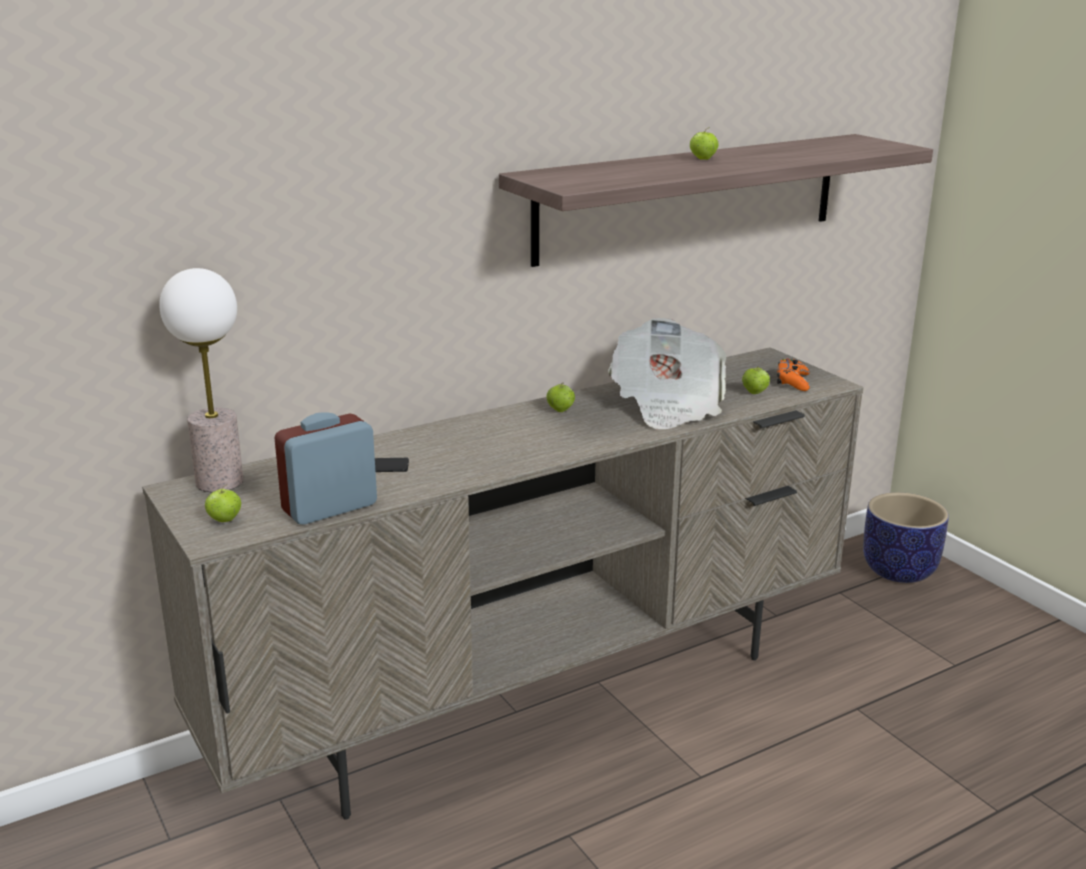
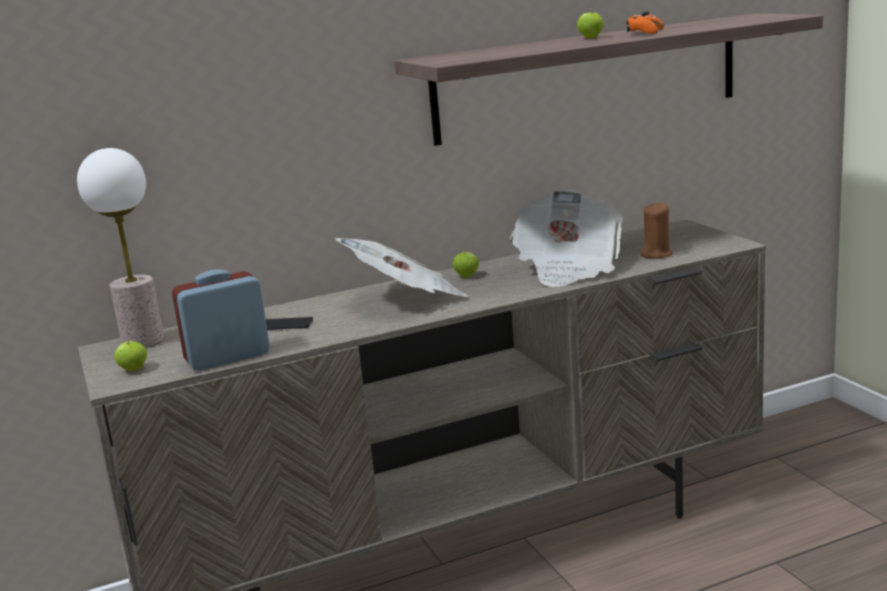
camera: 10 degrees right, 5 degrees down
apple [742,366,770,394] -> brown candle [640,202,673,259]
orange game controller [777,358,810,391] -> orange game controller moved to [626,12,664,34]
planter [863,492,949,583] -> none
none -> newspaper [335,238,468,296]

